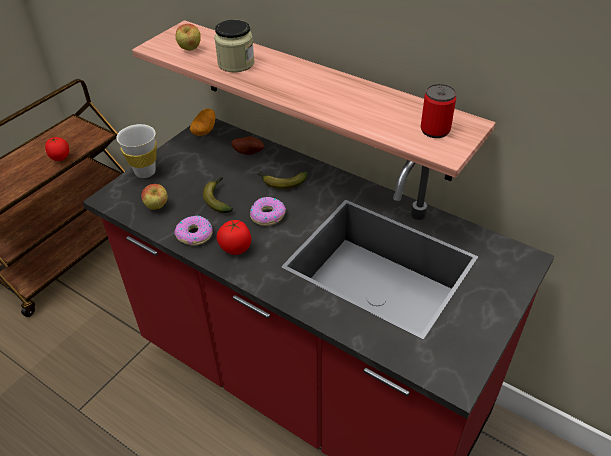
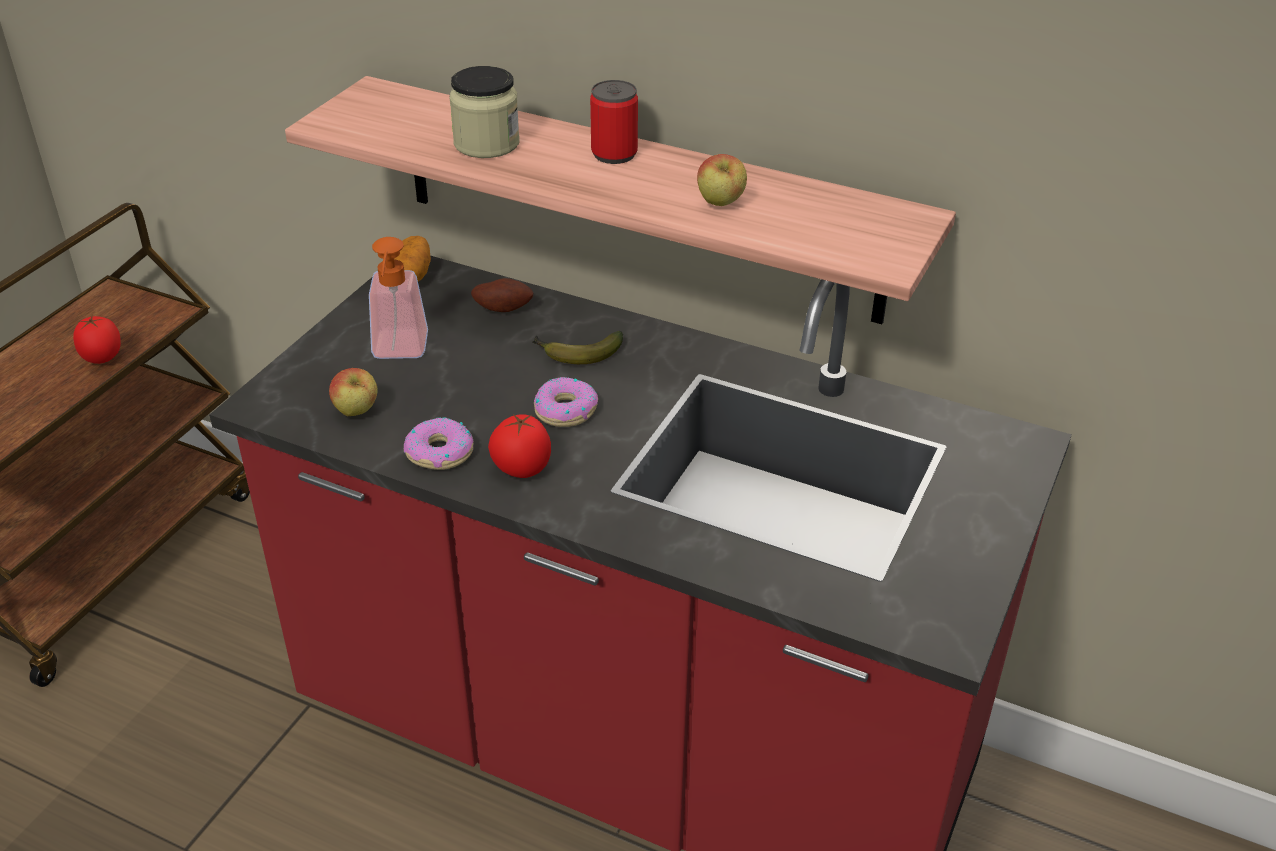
camera: 10 degrees left, 5 degrees down
white cup [116,124,157,178] -> none
apple [176,24,201,51] -> apple moved to [697,154,747,206]
banana [203,177,233,213] -> none
can [421,84,456,138] -> can moved to [590,80,638,164]
none -> soap dispenser [369,237,428,359]

